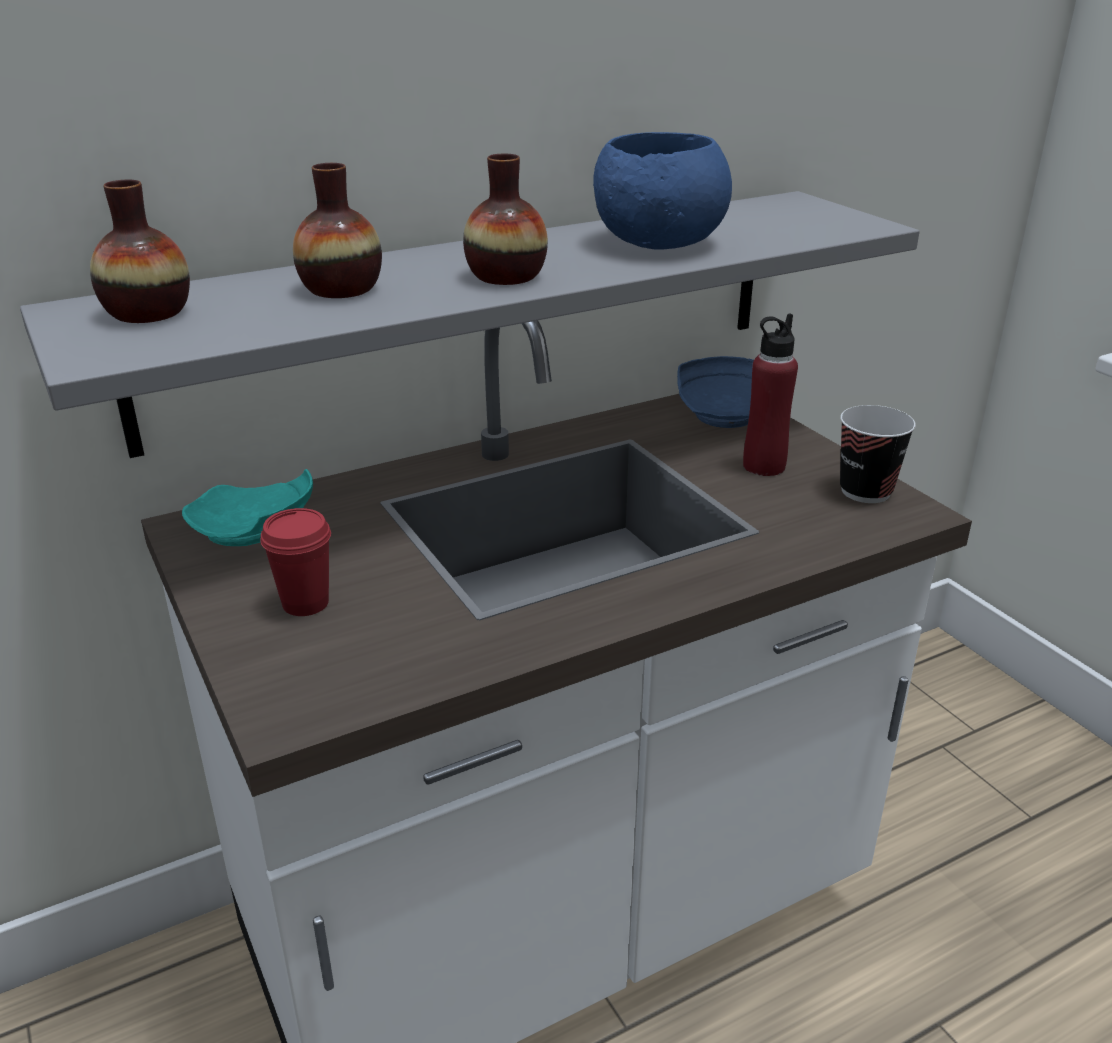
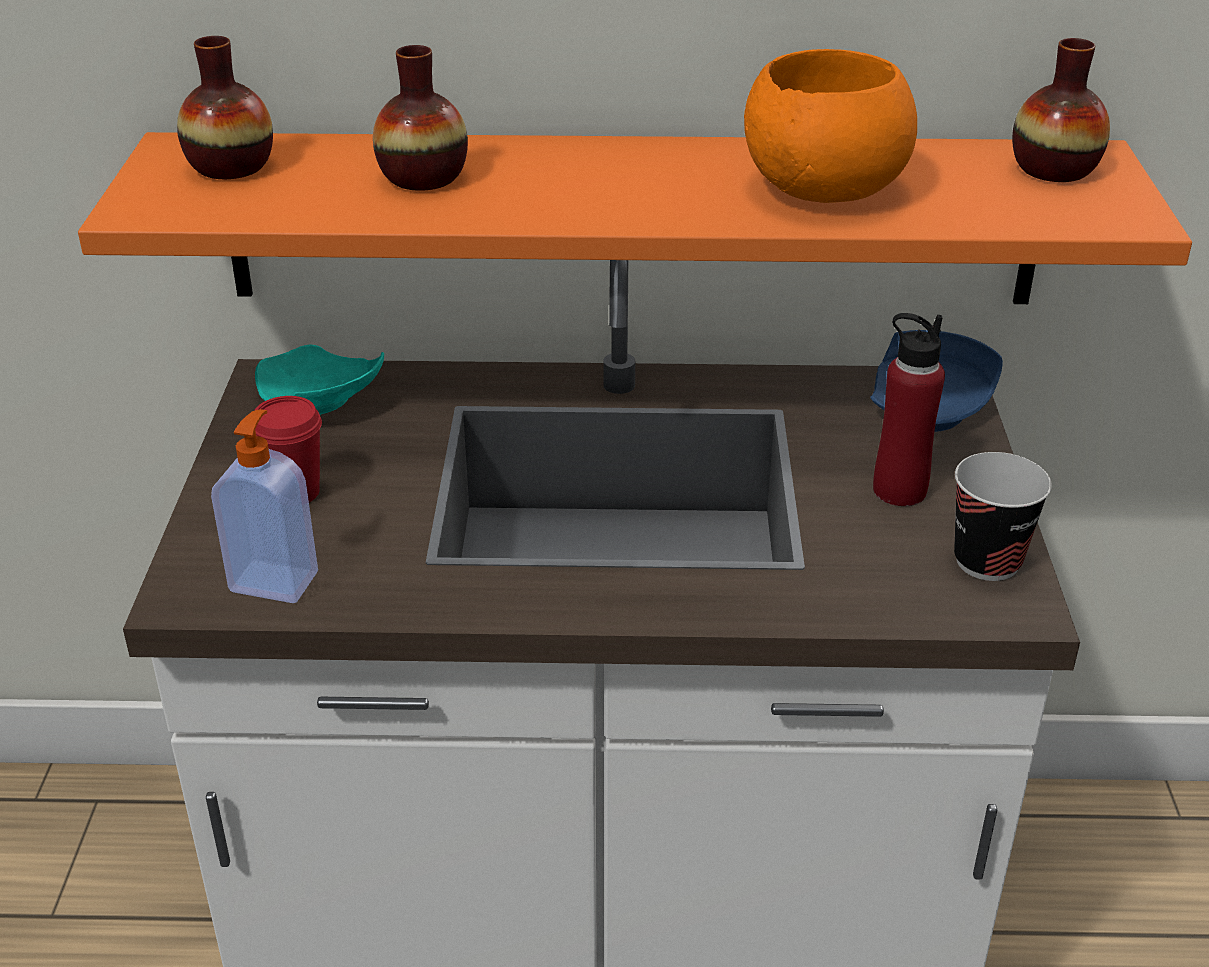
camera: 30 degrees right, 5 degrees up
grey shelf [20,191,920,458] -> orange shelf [78,132,1192,304]
vase [463,154,548,285] -> vase moved to [1012,38,1110,182]
blue bowl [593,132,732,250] -> orange bowl [744,49,917,203]
none -> soap dispenser [211,409,318,603]

